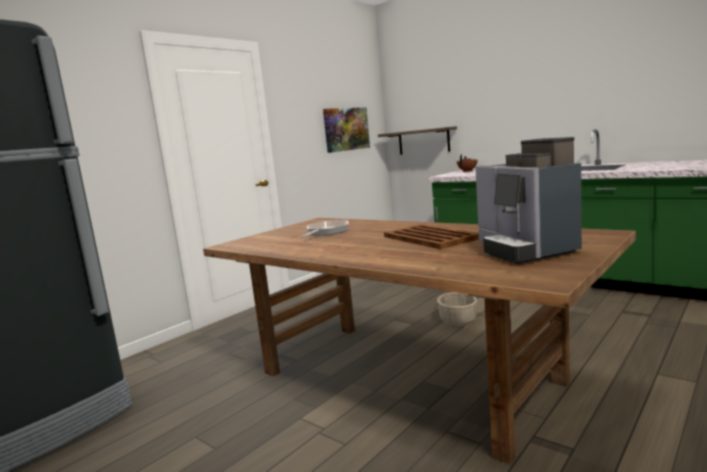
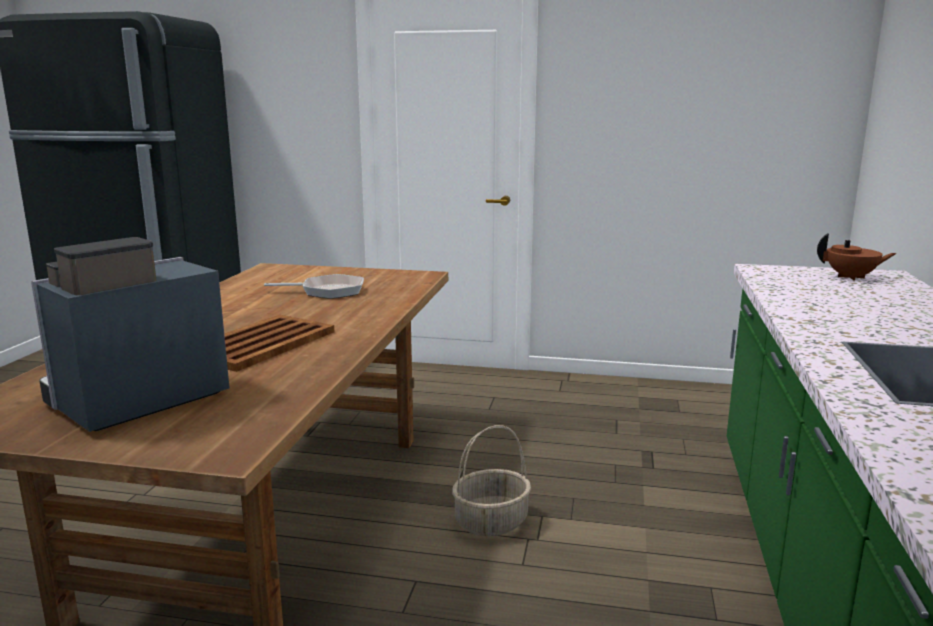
camera: 60 degrees right, 5 degrees up
picture [323,108,370,153] -> none
shelf [378,126,457,155] -> none

